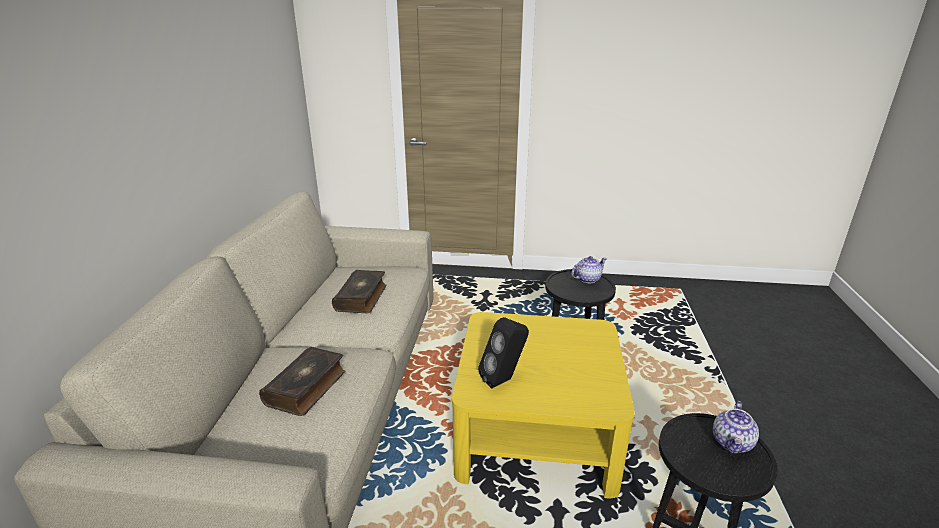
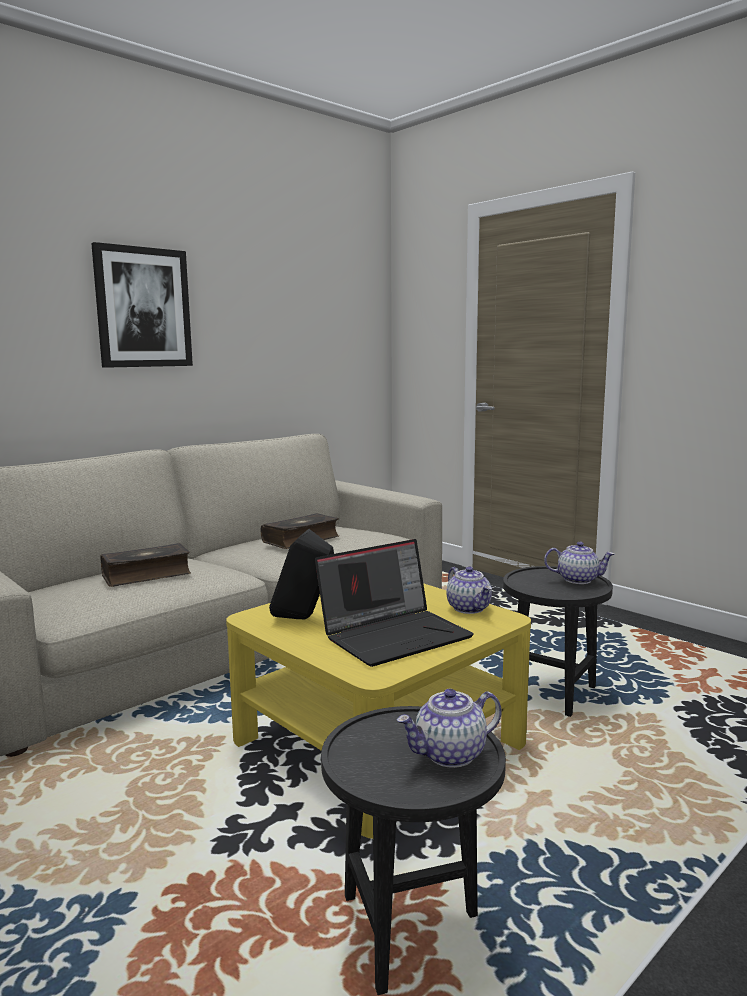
camera: 40 degrees right, 15 degrees down
none -> picture [91,242,193,368]
none -> laptop [315,539,474,667]
none -> teapot [446,566,492,614]

